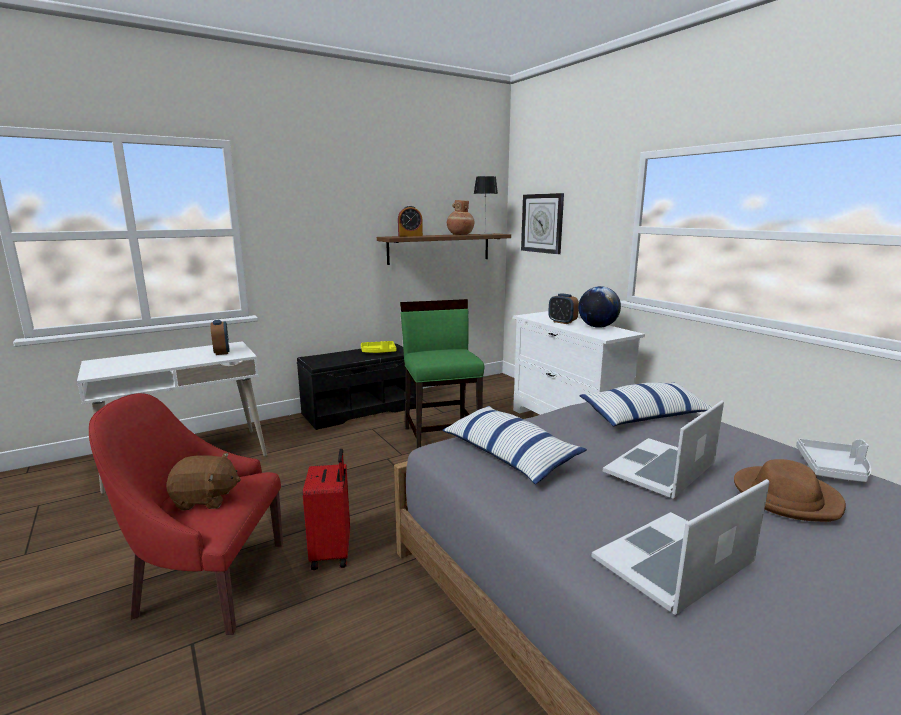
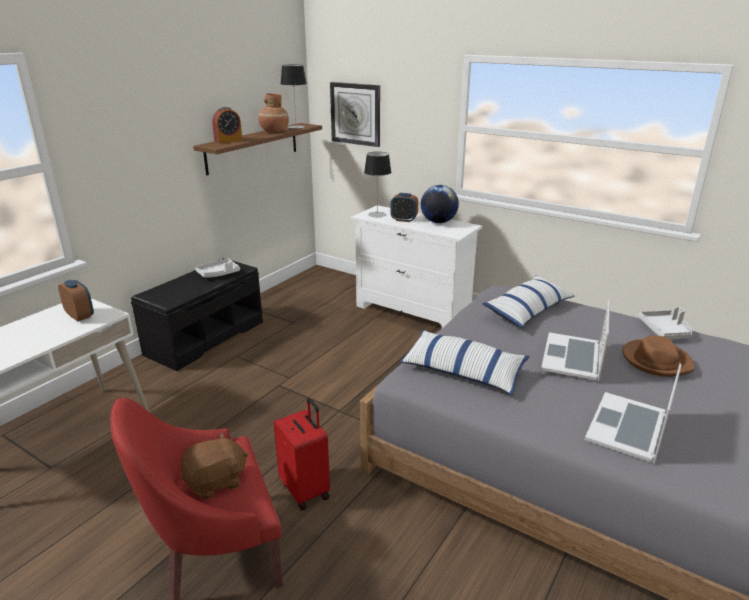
camera: 25 degrees left, 10 degrees up
yellow tray [361,341,396,353] -> grey tray [195,258,240,278]
green chair [400,299,484,448] -> none
none -> table lamp [364,152,391,217]

